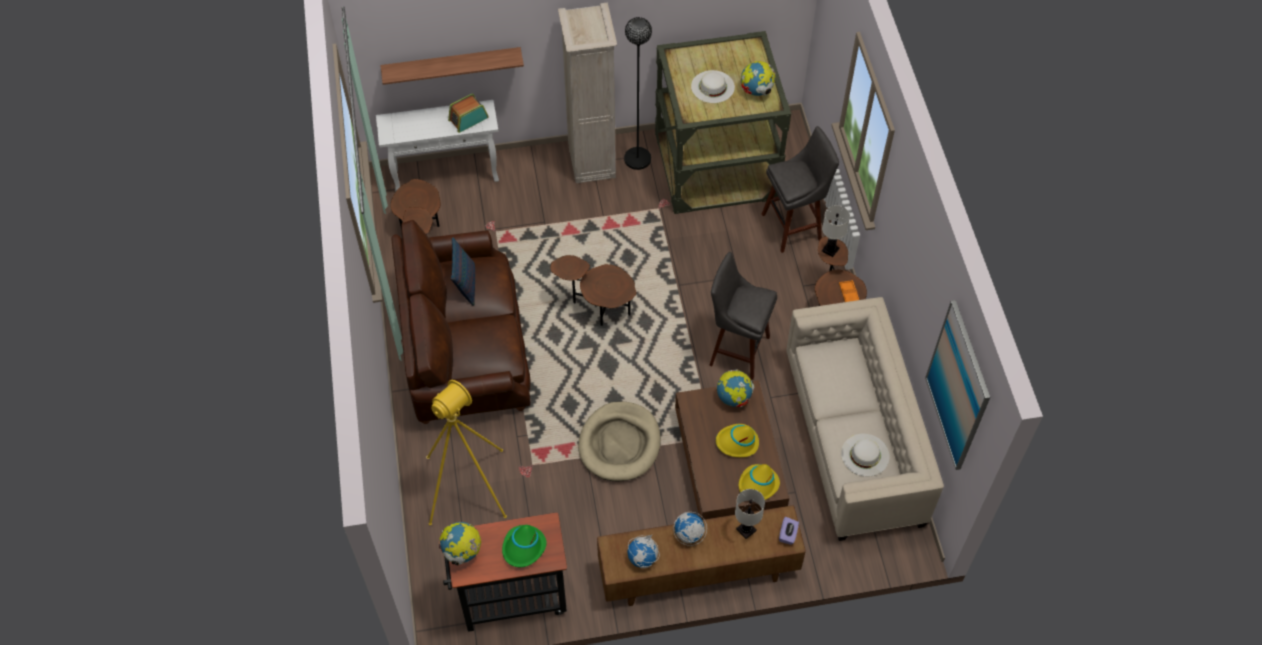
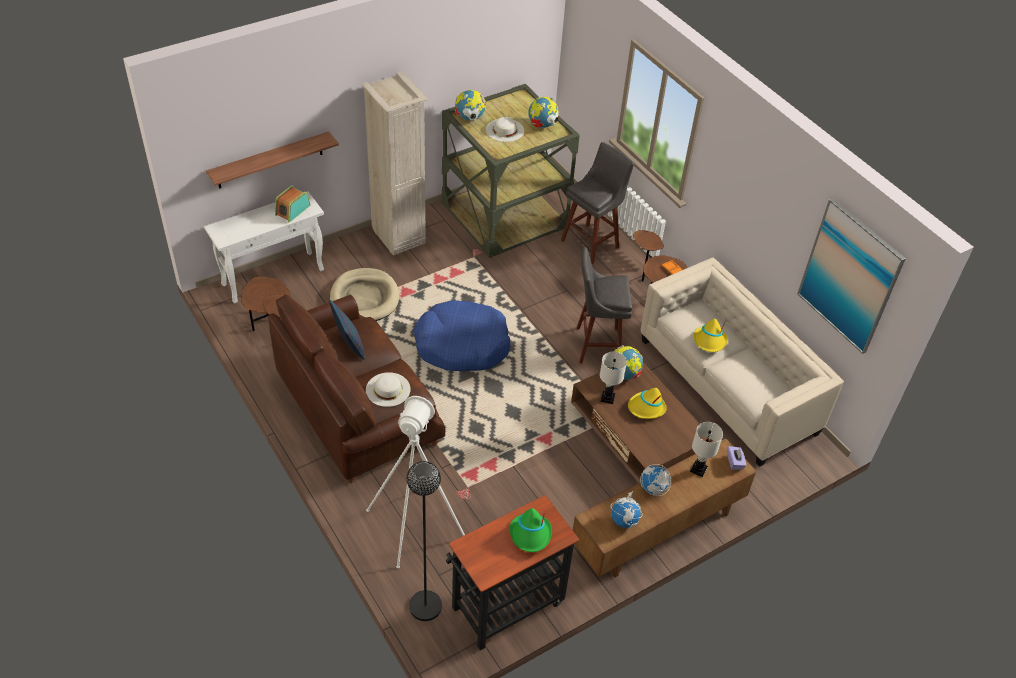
camera: 25 degrees left, 10 degrees down
yellow floor lamp [426,380,507,525] -> white floor lamp [366,396,465,568]
globe [440,522,481,566] -> globe moved to [455,90,486,121]
brown side table [551,255,637,326] -> blue dog bed [414,300,510,371]
beige dog bed [578,402,660,482] -> beige dog bed moved to [330,268,399,321]
black floor lamp [624,17,652,170] -> black floor lamp moved to [406,461,442,621]
yellow hat [739,464,780,500] -> yellow hat moved to [694,319,728,352]
white table lamp [822,205,850,257] -> white table lamp moved to [600,351,627,404]
white hat [841,434,889,477] -> white hat moved to [366,372,411,407]

